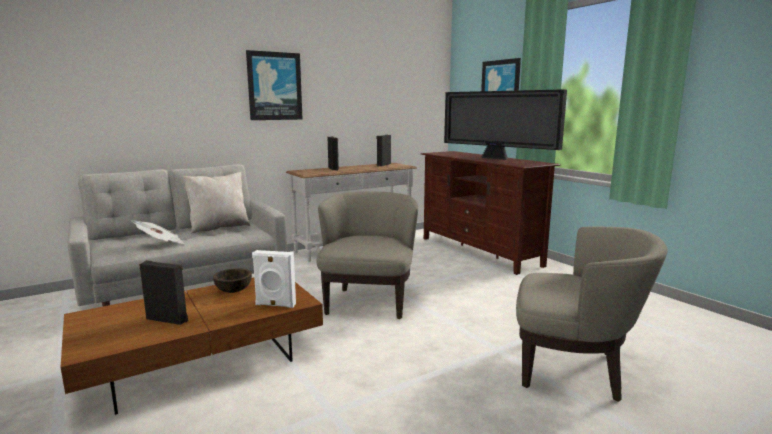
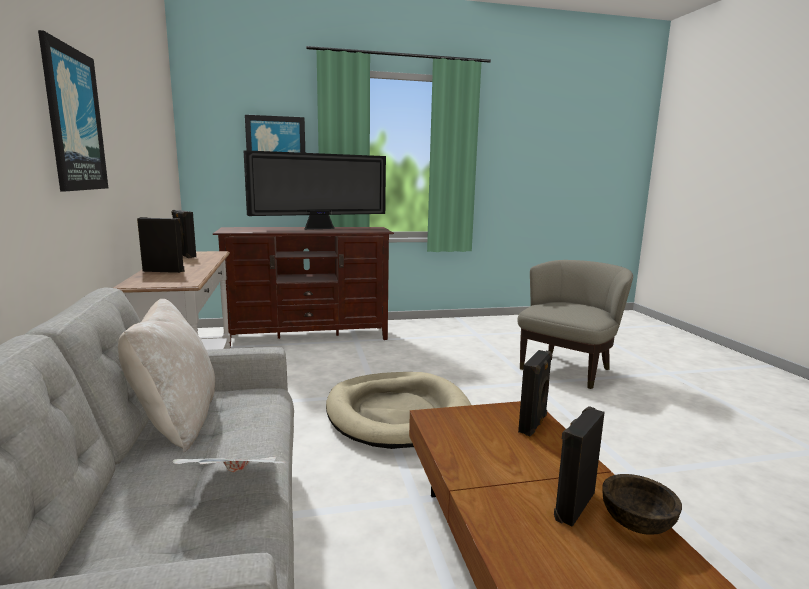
camera: 70 degrees left, 0 degrees up
brown bowl [213,268,252,293] -> brown bowl moved to [602,474,682,535]
white speaker [252,250,296,308] -> black speaker [518,350,552,436]
beige armchair [316,191,418,319] -> beige dog bed [326,372,471,449]

